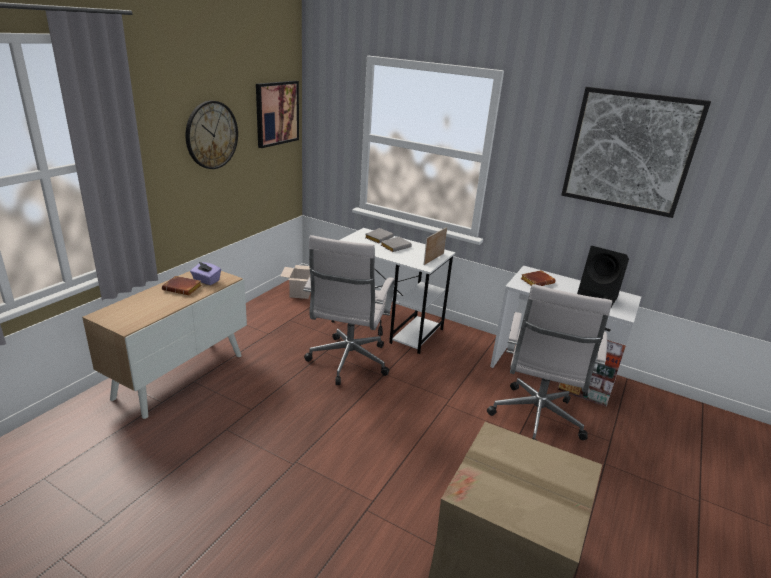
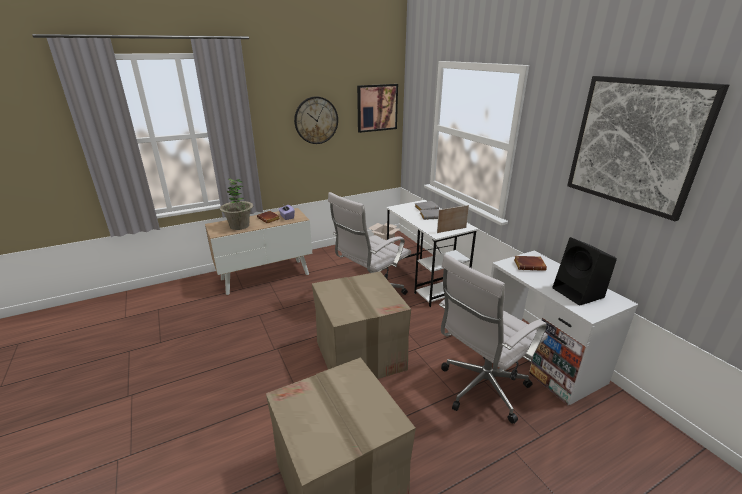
camera: 35 degrees right, 0 degrees up
none -> potted plant [220,178,253,230]
none -> cardboard box [312,271,411,379]

